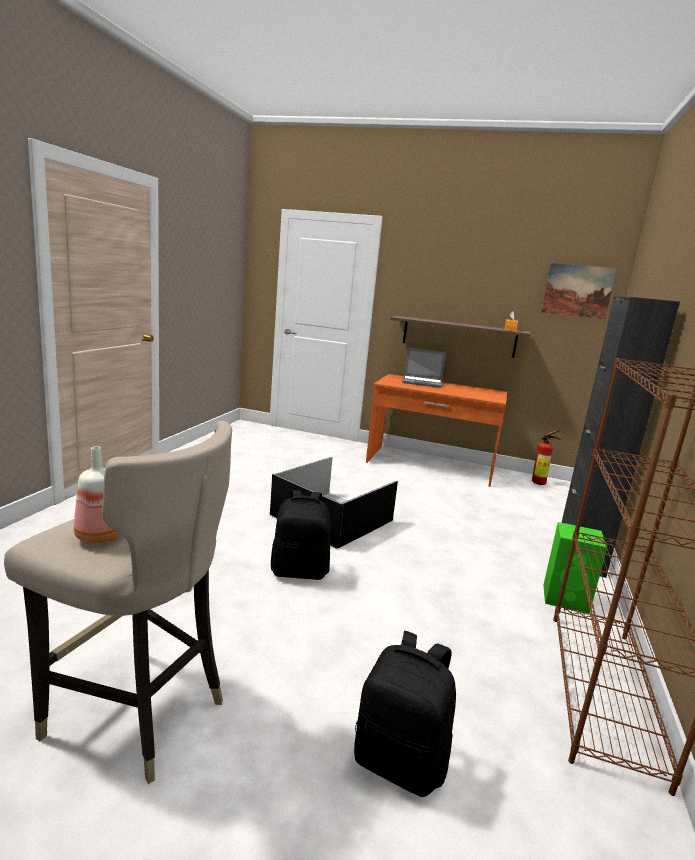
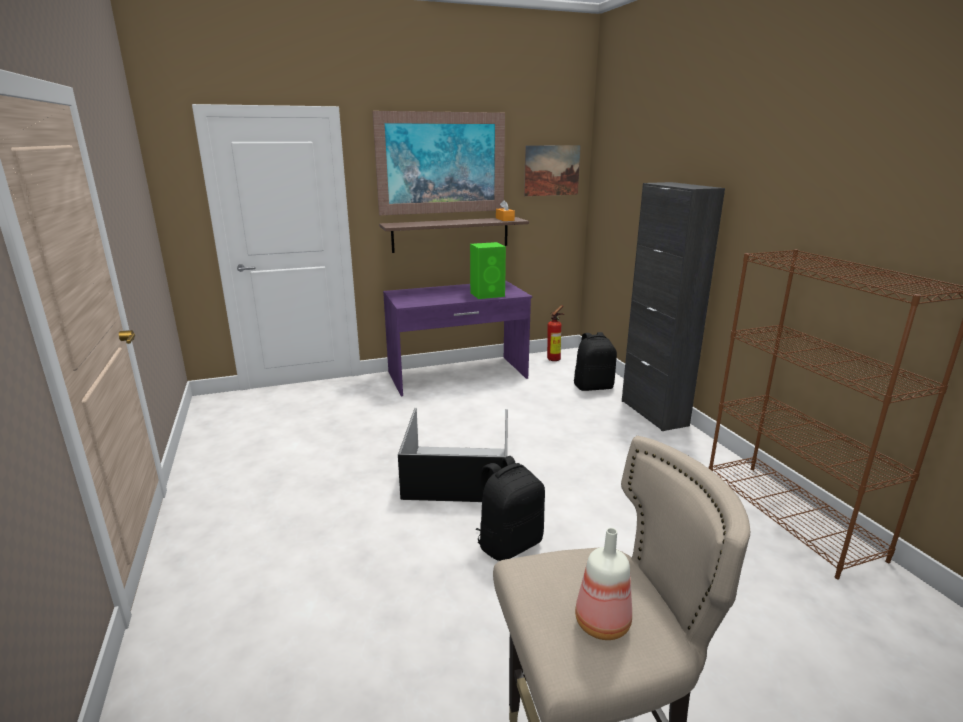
camera: 35 degrees left, 5 degrees up
black backpack [354,631,456,797] -> black backpack moved to [574,332,617,391]
orange desk [366,374,507,487] -> purple desk [383,281,532,396]
laptop [402,348,446,388] -> none
green speaker [543,522,607,613] -> green speaker moved to [470,242,506,299]
none -> picture [372,111,505,215]

